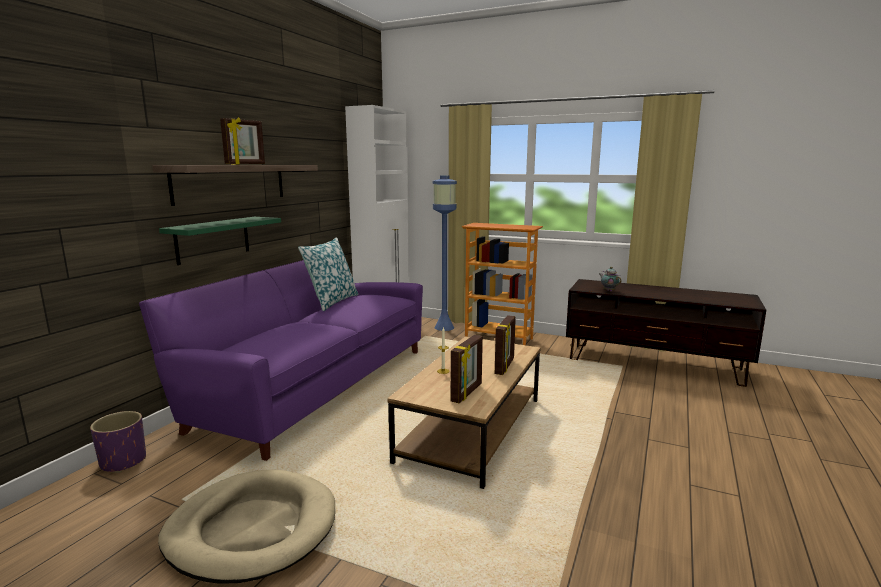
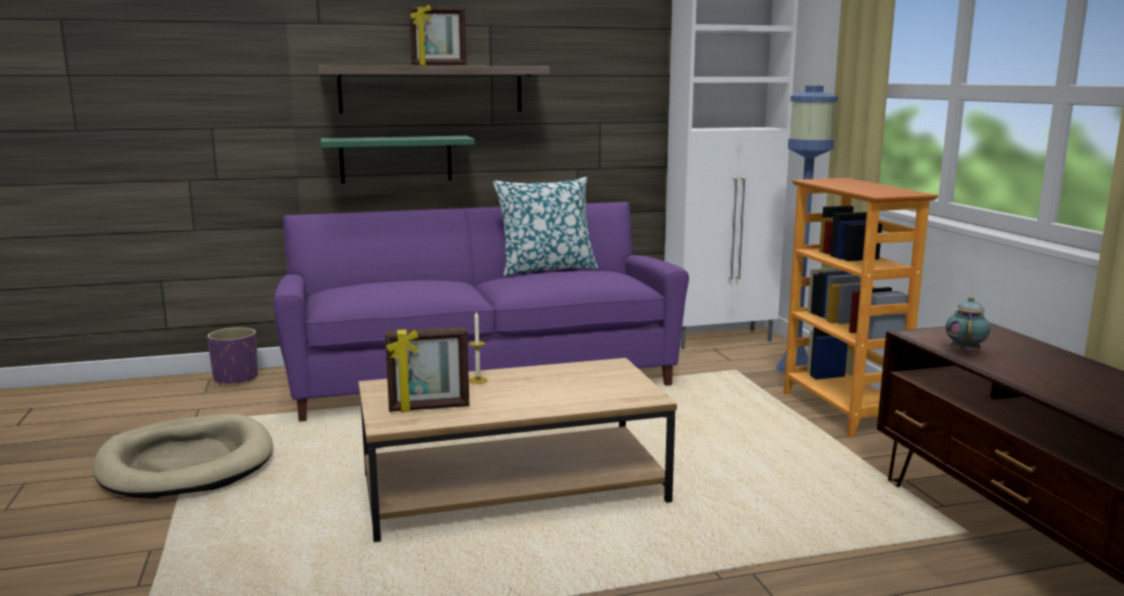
camera: 50 degrees right, 0 degrees up
picture frame [495,315,516,375] -> none

